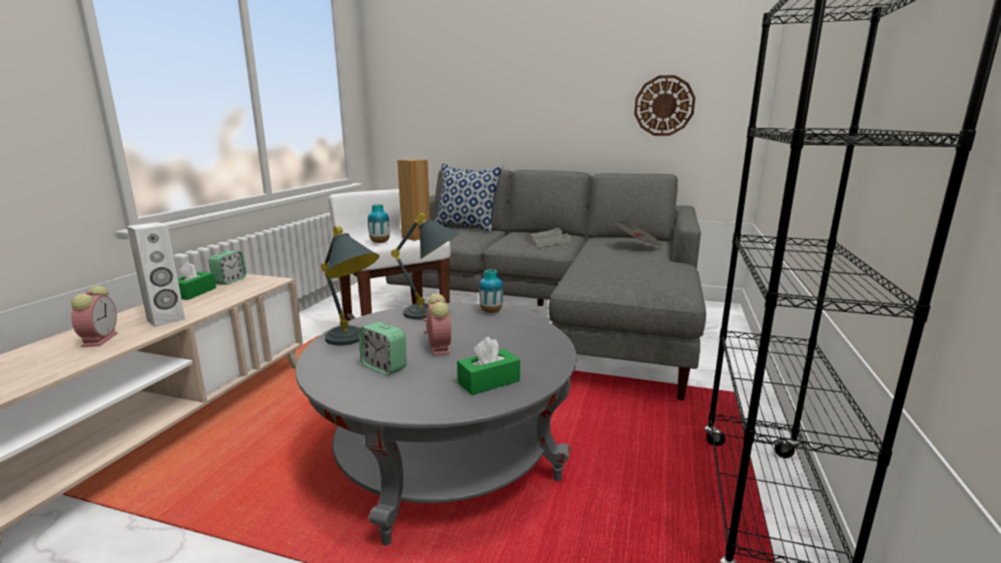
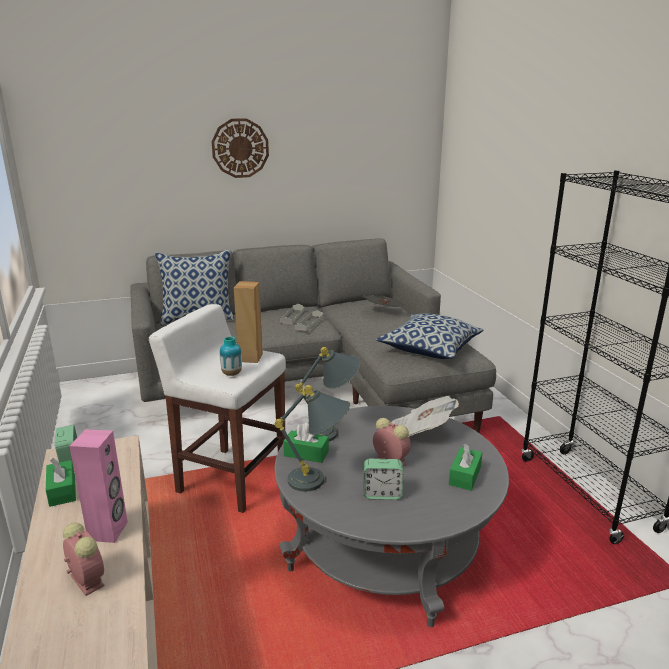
camera: 35 degrees left, 5 degrees up
white speaker [127,222,185,327] -> pink speaker [70,430,128,543]
vase [479,269,503,313] -> none
wall clock [634,75,695,136] -> wall clock moved to [212,118,269,178]
none -> green tissue box [283,423,329,463]
none -> pillow [376,314,484,359]
none -> newspaper [390,396,459,437]

